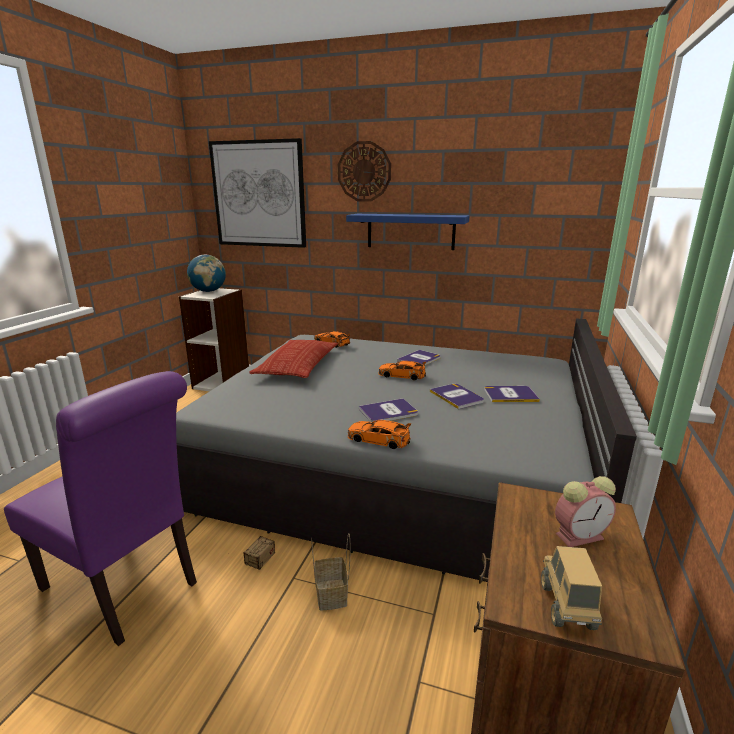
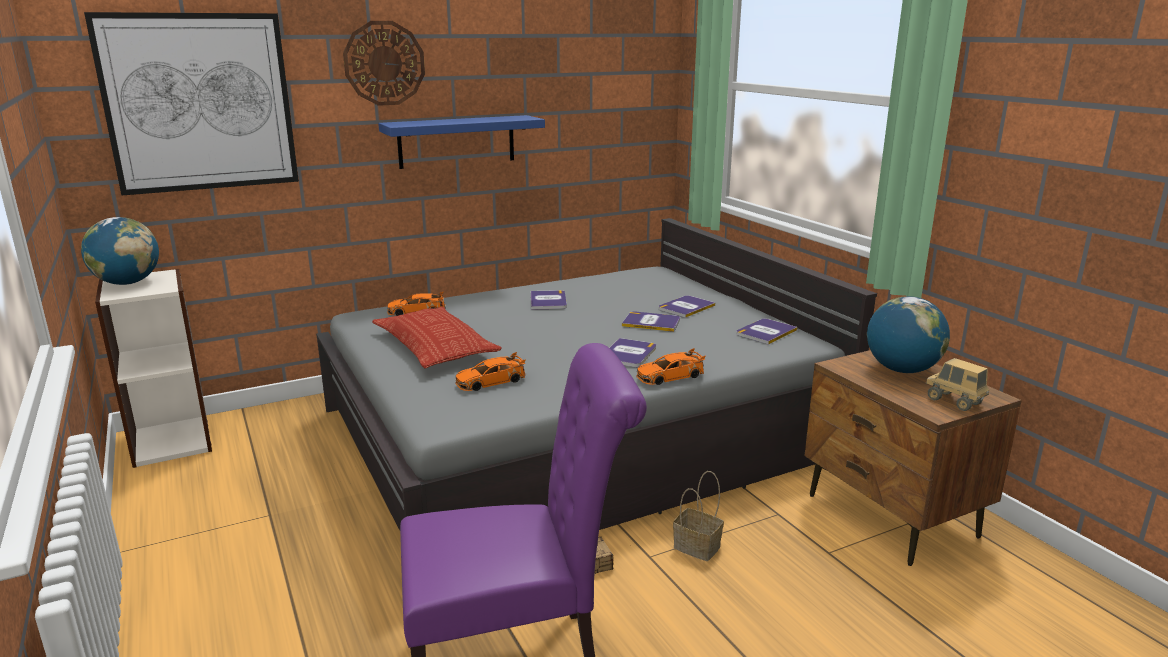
camera: 45 degrees left, 0 degrees up
orange toy car [378,361,426,380] -> orange toy car moved to [455,352,526,391]
alarm clock [555,476,616,547] -> globe [867,296,950,373]
none -> book [736,319,797,344]

